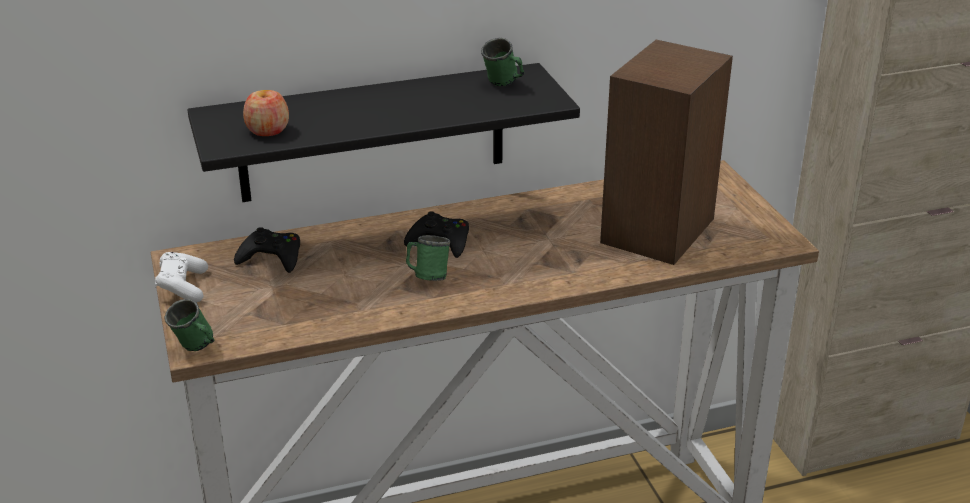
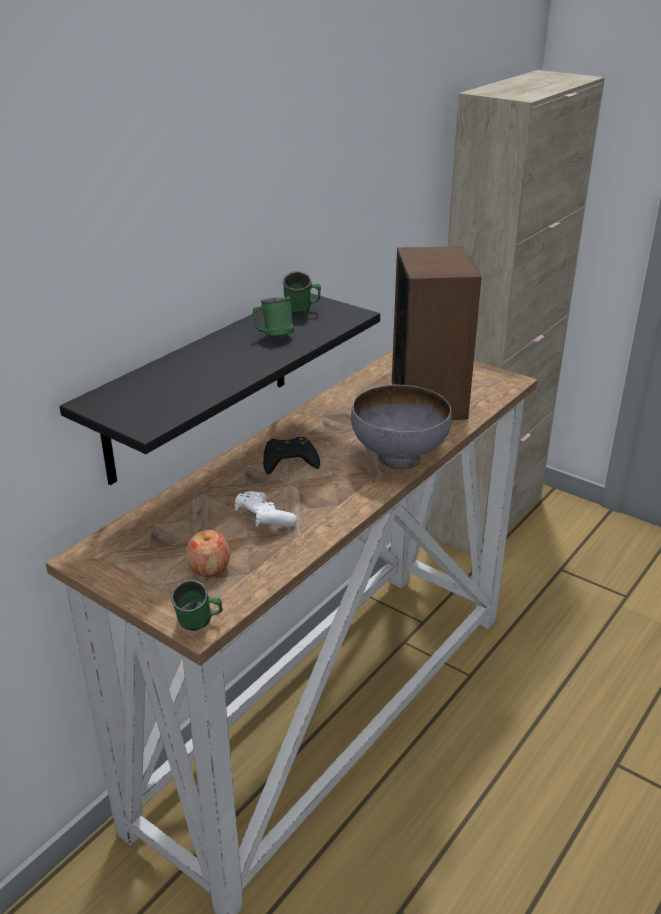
camera: 35 degrees left, 0 degrees up
white game controller [155,252,208,303] -> white game controller moved to [235,491,297,528]
black game controller [234,227,300,273] -> none
apple [243,90,289,136] -> apple moved to [186,530,230,577]
green mug [406,235,450,281] -> green mug moved to [253,297,294,336]
none -> grey bowl [351,385,452,470]

